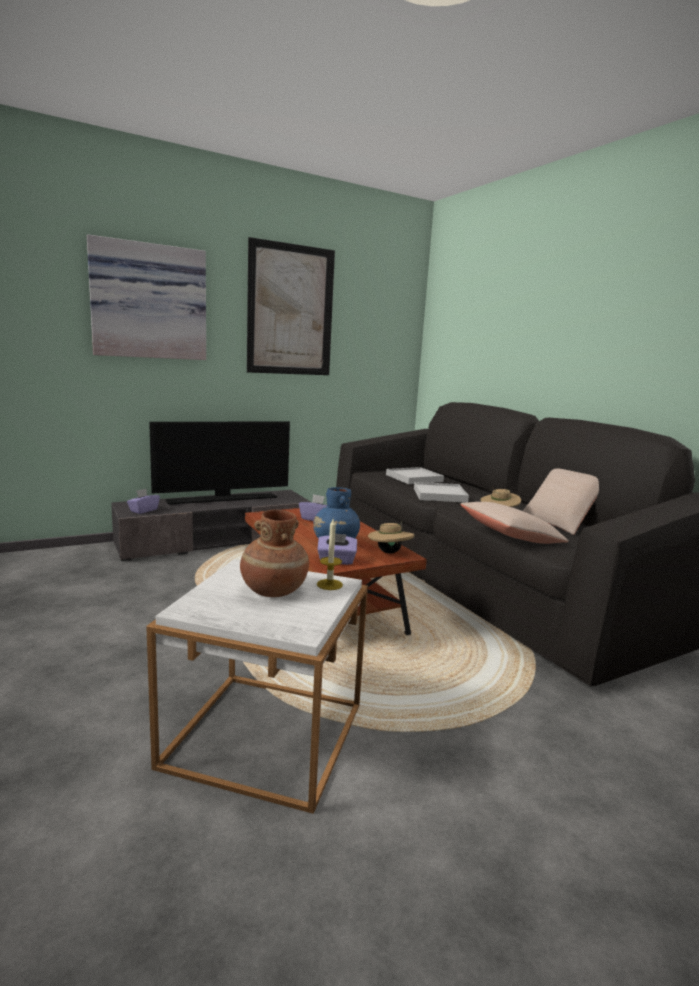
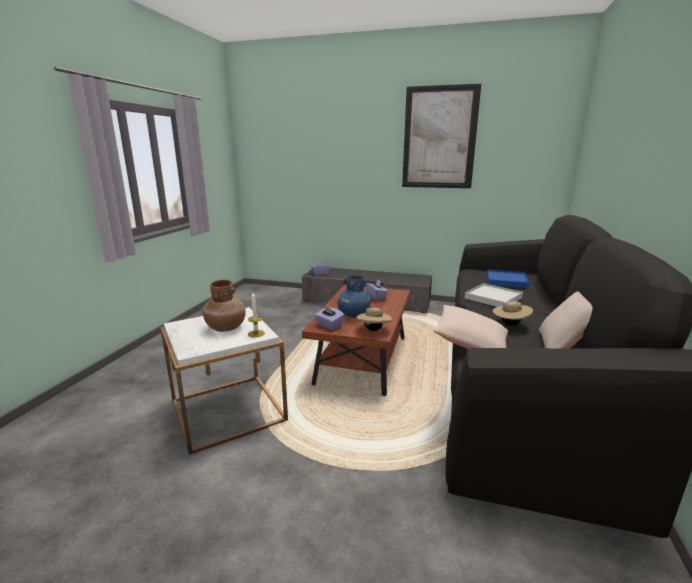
camera: 45 degrees right, 5 degrees up
picture [87,234,206,360] -> none
television [149,422,290,505] -> none
white tray [386,467,444,484] -> blue tray [487,270,529,288]

